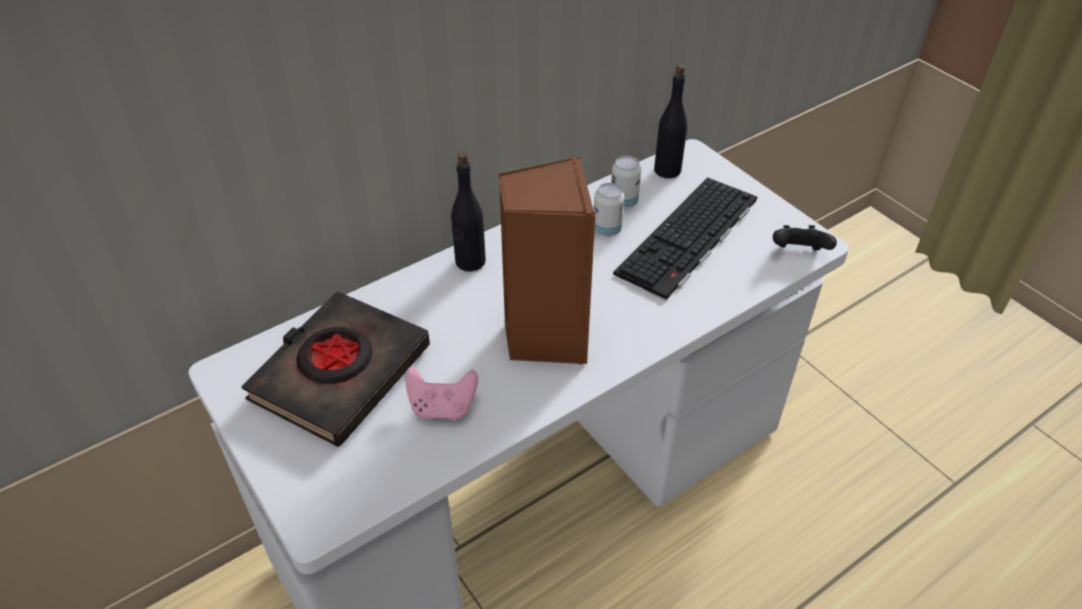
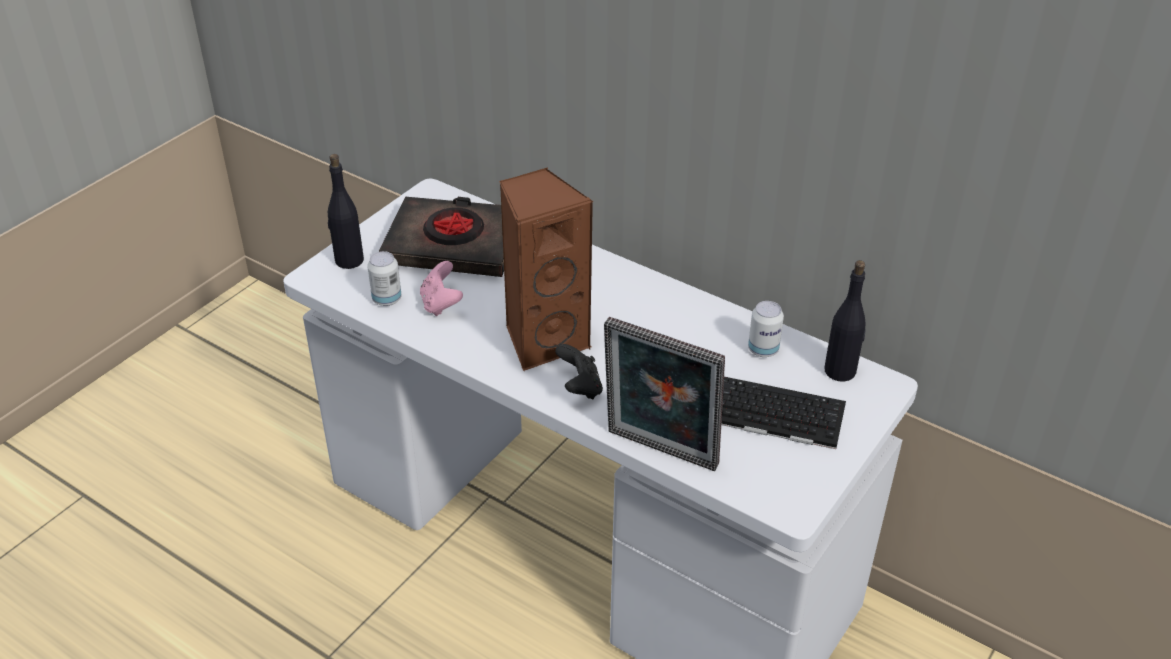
camera: 70 degrees right, 5 degrees down
black bottle [451,152,486,272] -> black bottle moved to [328,154,364,269]
can [594,183,624,237] -> can moved to [367,251,402,306]
black game controller [773,225,837,251] -> black game controller moved to [555,344,603,399]
none -> picture frame [604,317,725,471]

